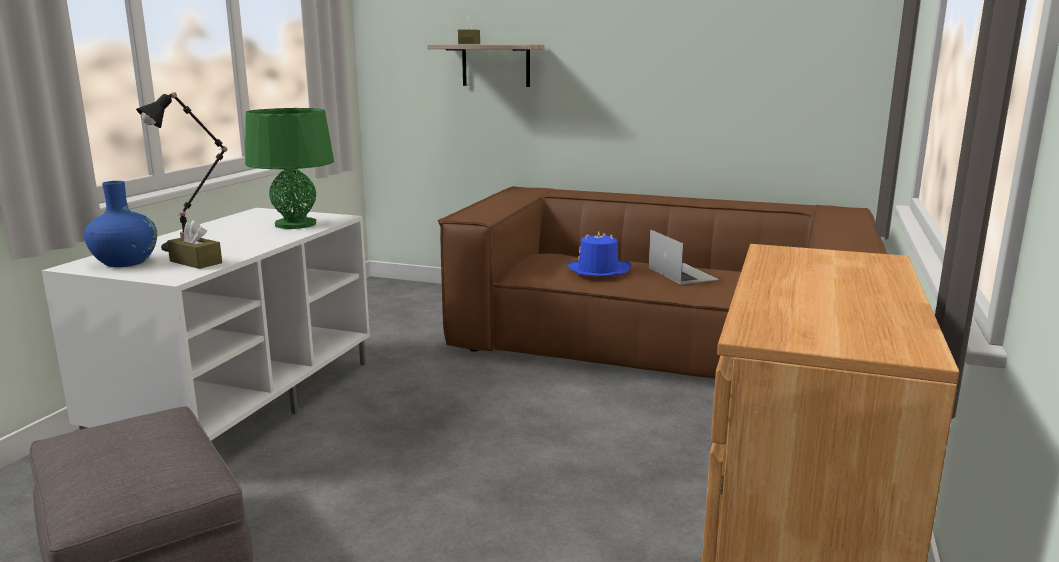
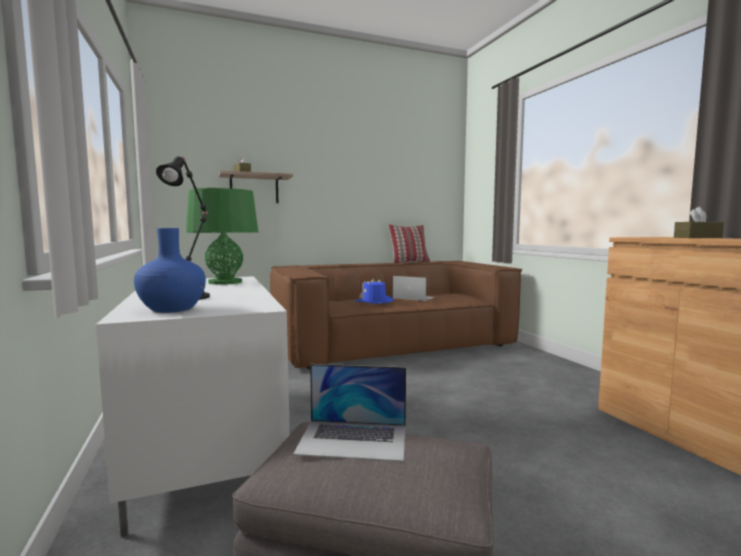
camera: 40 degrees left, 10 degrees down
brown tissue box [167,220,222,269] -> brown tissue box moved to [674,207,724,238]
none -> laptop [293,364,406,462]
none -> pillow [388,224,430,263]

